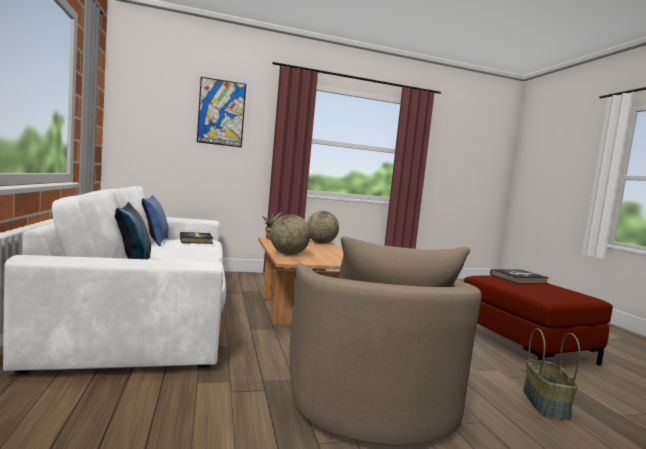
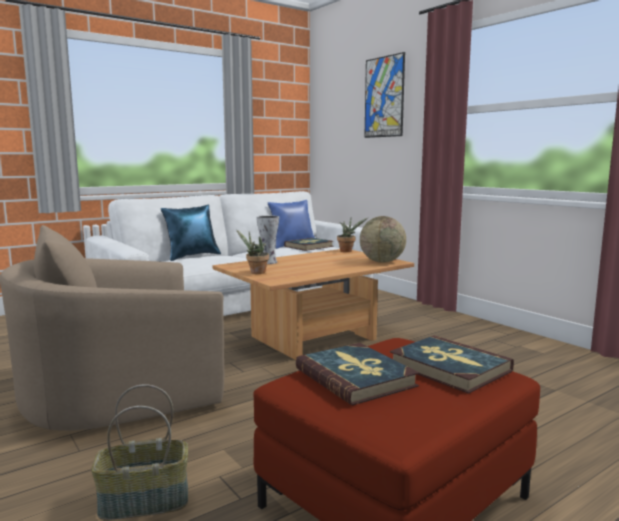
camera: 70 degrees right, 5 degrees up
globe [270,214,311,255] -> vase [256,215,279,264]
none -> potted plant [237,230,269,274]
none -> book [296,343,419,406]

